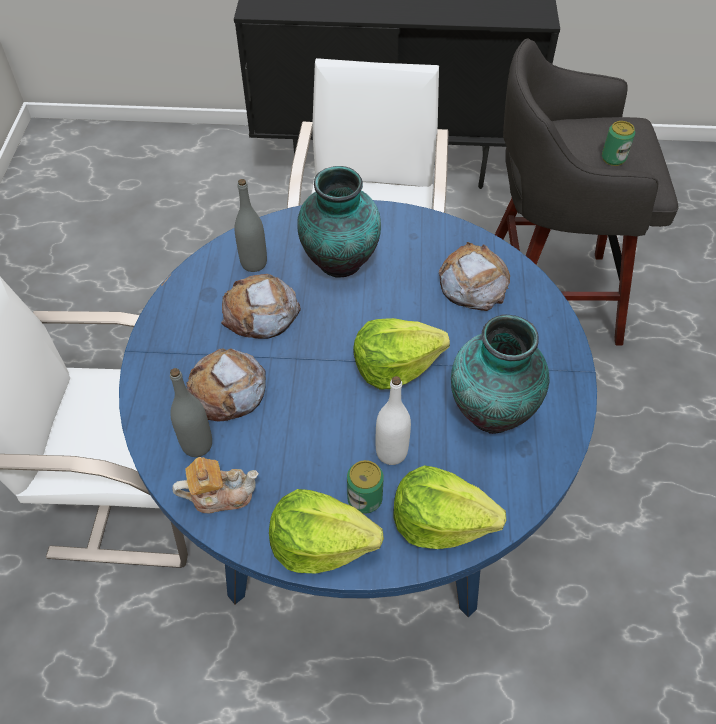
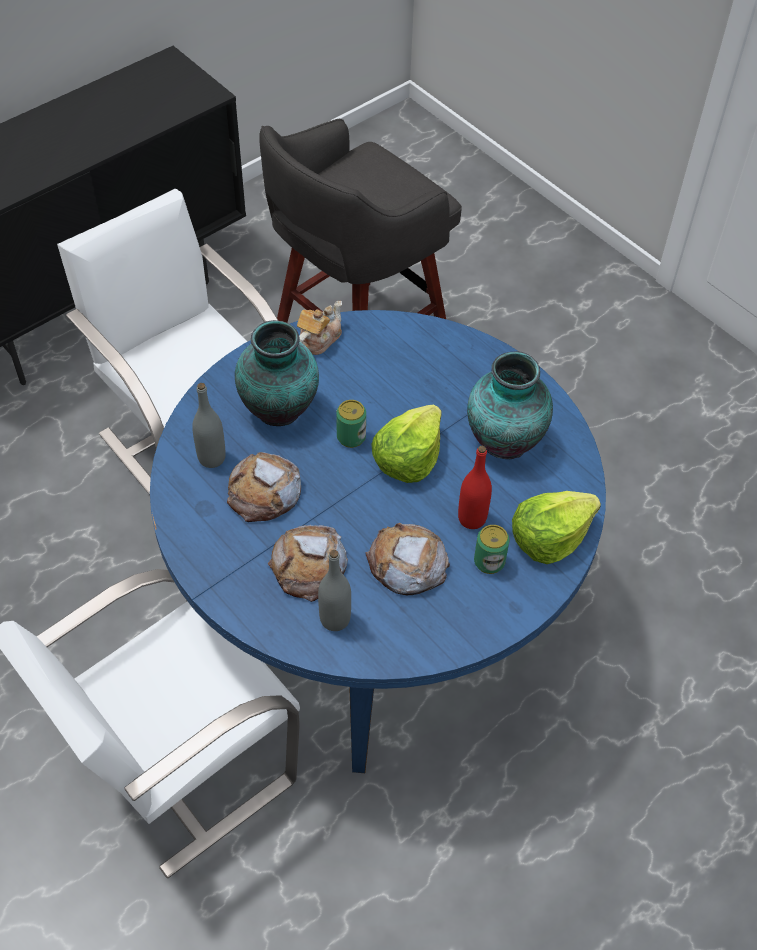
camera: 45 degrees left, 0 degrees up
teapot [173,457,259,513] -> teapot moved to [297,301,342,355]
lettuce [269,489,384,573] -> none
white bottle [376,376,411,465] -> red bottle [458,445,492,529]
bread [439,242,510,311] -> bread moved to [365,523,450,595]
can [602,121,635,166] -> can moved to [336,400,366,448]

